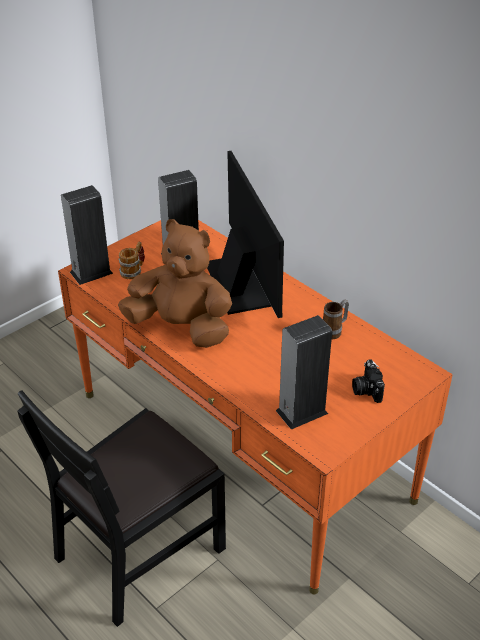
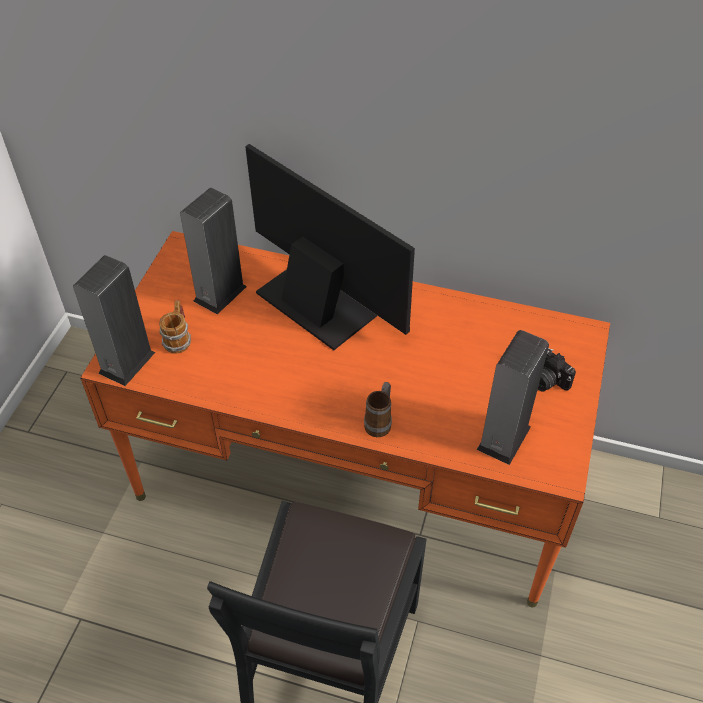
camera: 30 degrees left, 10 degrees up
brown plush toy [118,219,232,348] -> none
mug [323,299,349,339] -> mug moved to [364,382,392,437]

